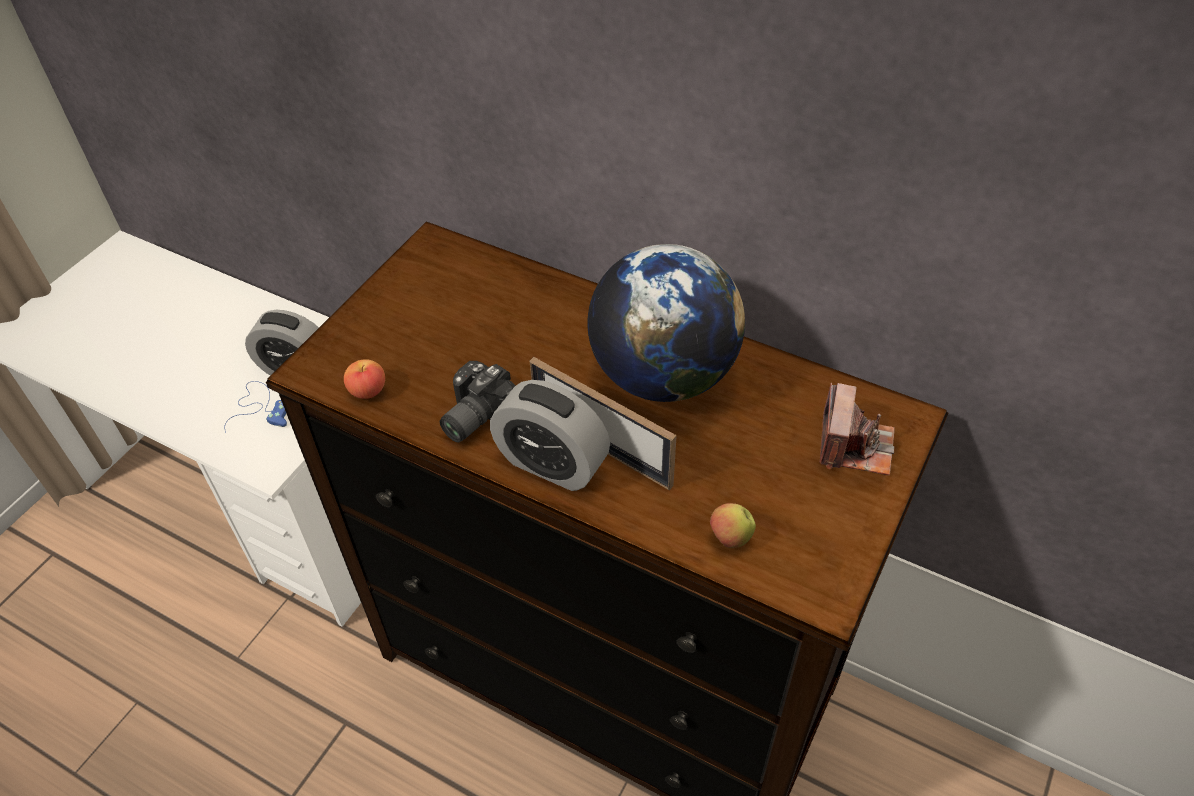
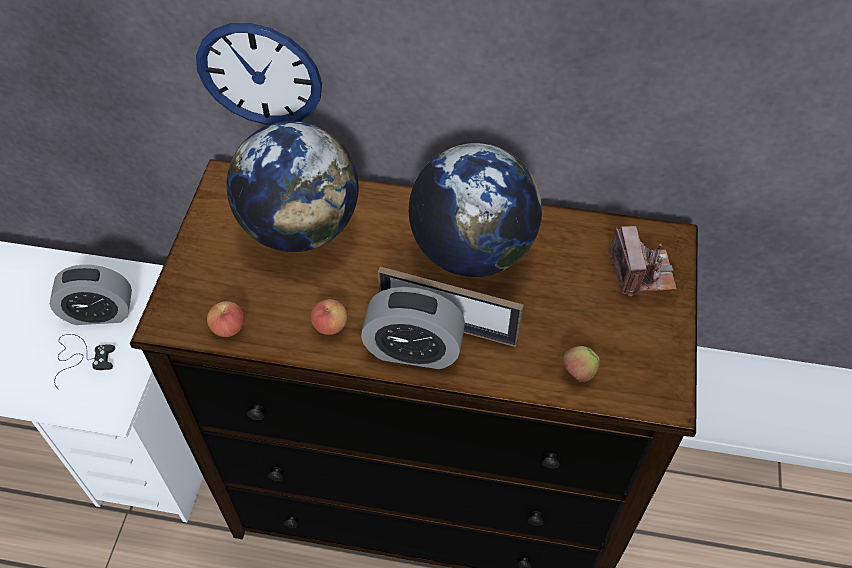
camera: 20 degrees left, 5 degrees up
blue game controller [224,381,287,432] -> black game controller [54,334,115,389]
camera [440,361,516,442] -> apple [311,299,347,335]
none -> wall clock [196,23,322,125]
none -> globe [227,121,359,252]

